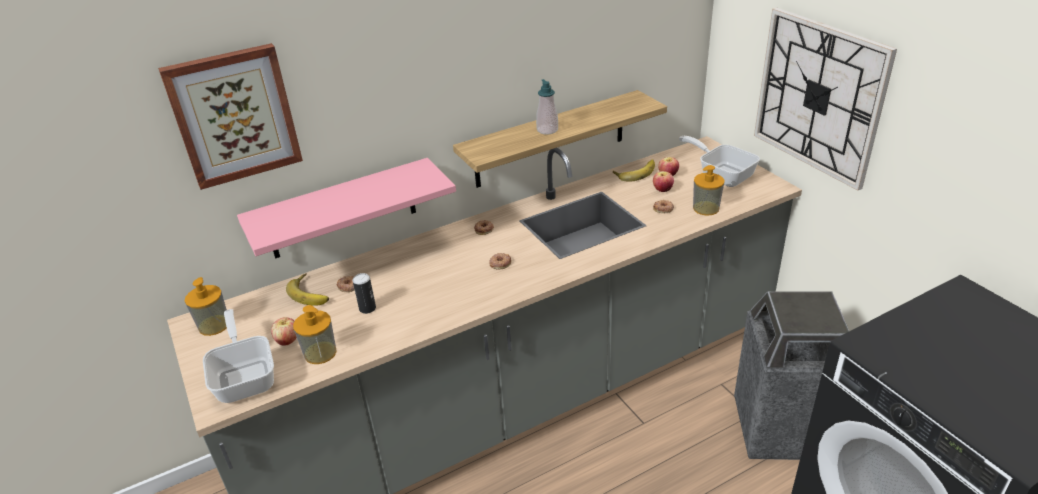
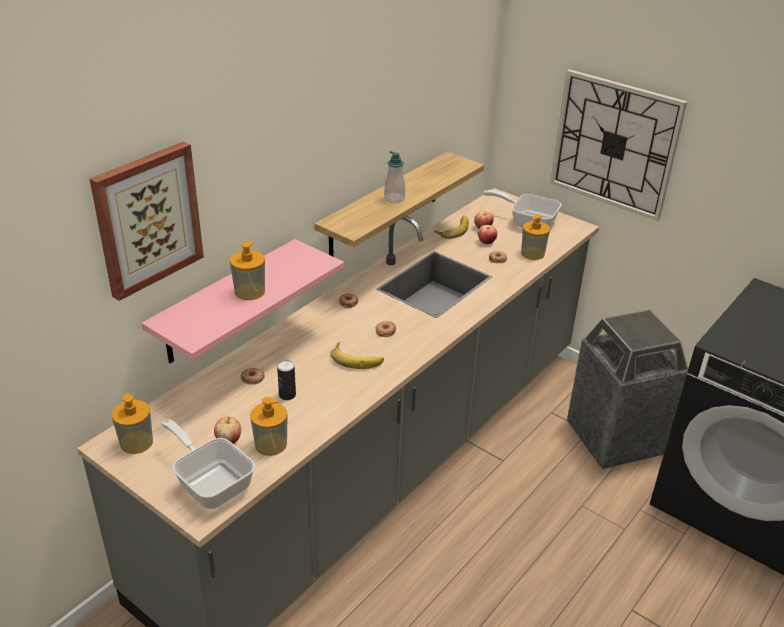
camera: 25 degrees left, 0 degrees up
banana [286,273,329,305] -> banana moved to [330,342,384,369]
none -> soap dispenser [230,241,265,300]

